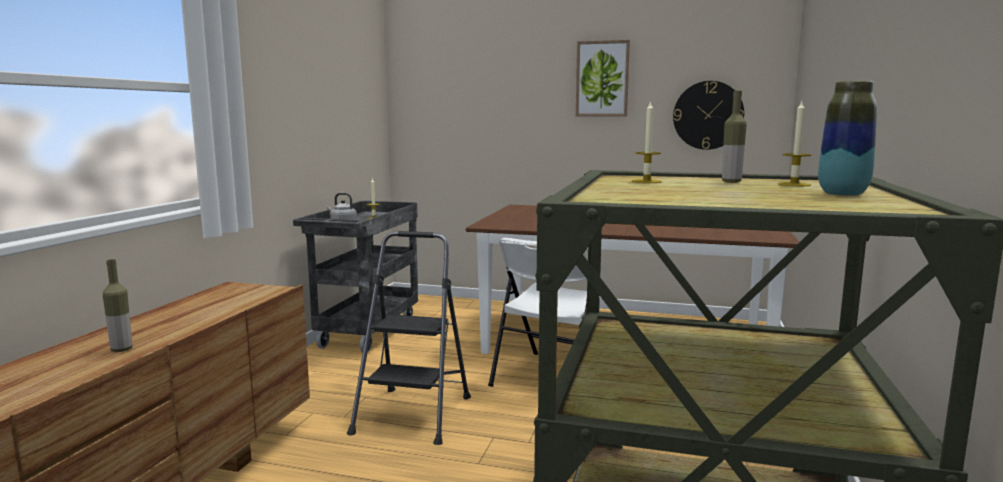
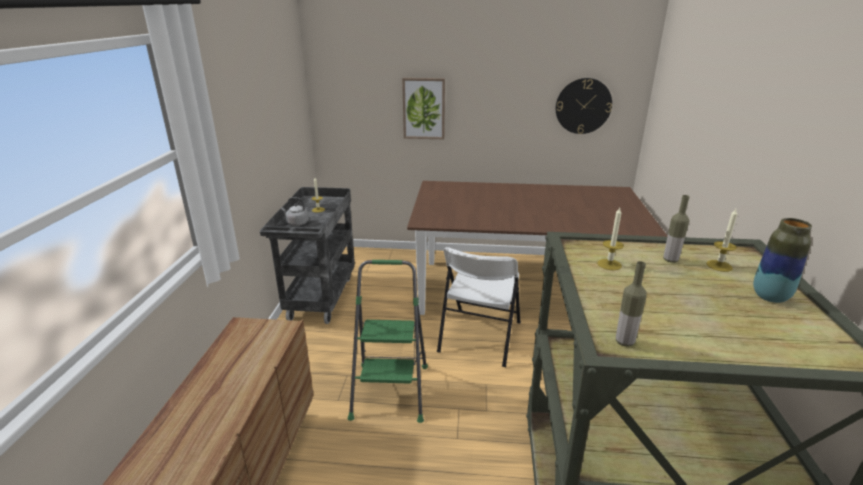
camera: 10 degrees left, 15 degrees up
bottle [103,259,132,352] -> bottle moved to [616,261,647,347]
black step ladder [347,231,471,445] -> green step ladder [348,260,428,423]
picture [576,40,630,116] -> picture moved to [402,78,445,139]

